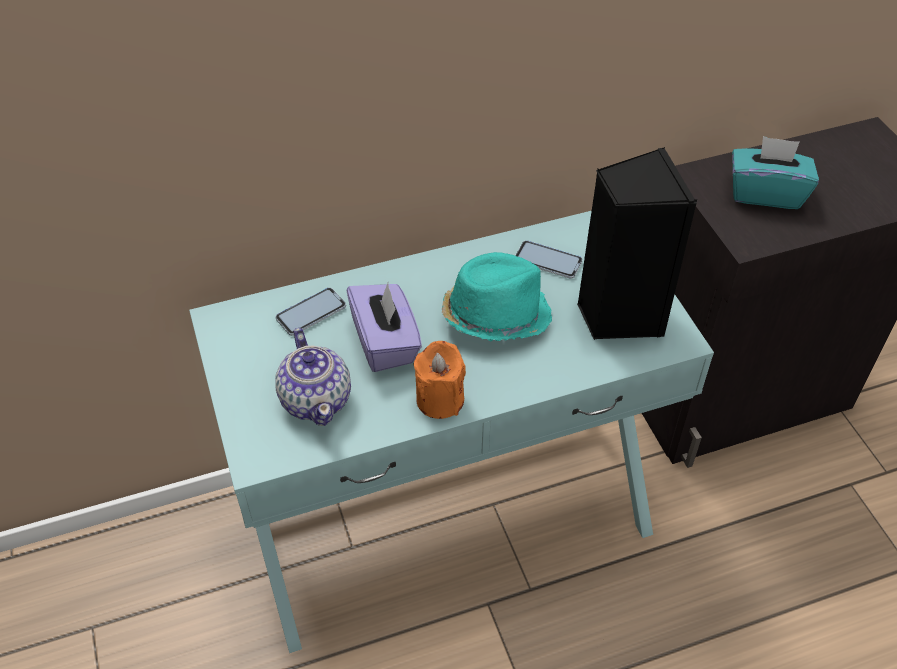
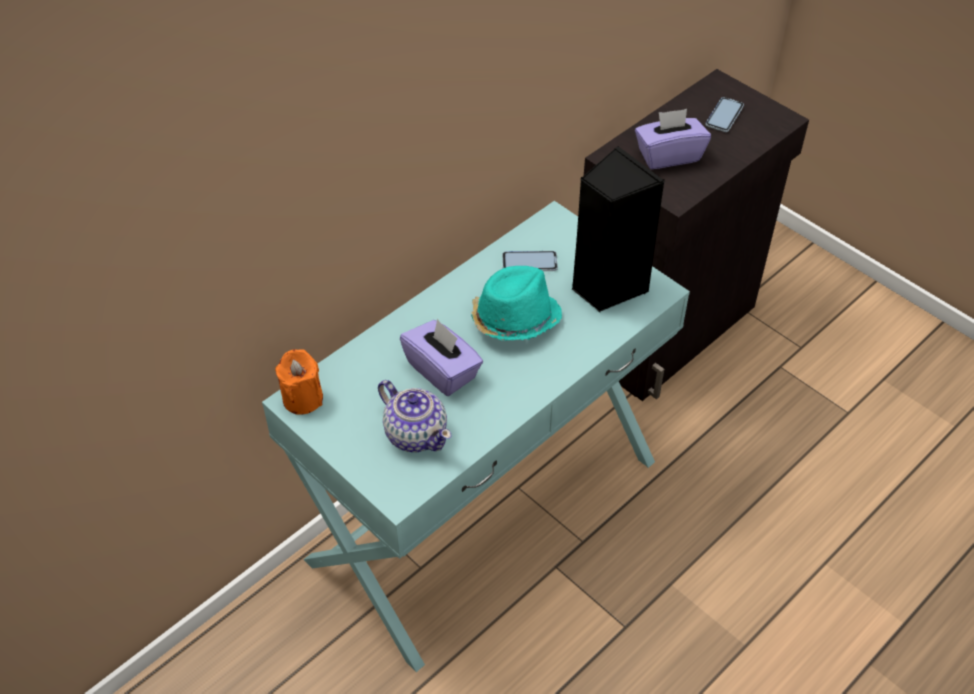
camera: 25 degrees left, 0 degrees up
phone [275,287,346,336] -> phone moved to [705,97,744,132]
orange candle [414,341,466,419] -> orange candle moved to [275,349,323,415]
turquoise tissue box [732,136,819,209] -> purple tissue box [635,109,711,169]

